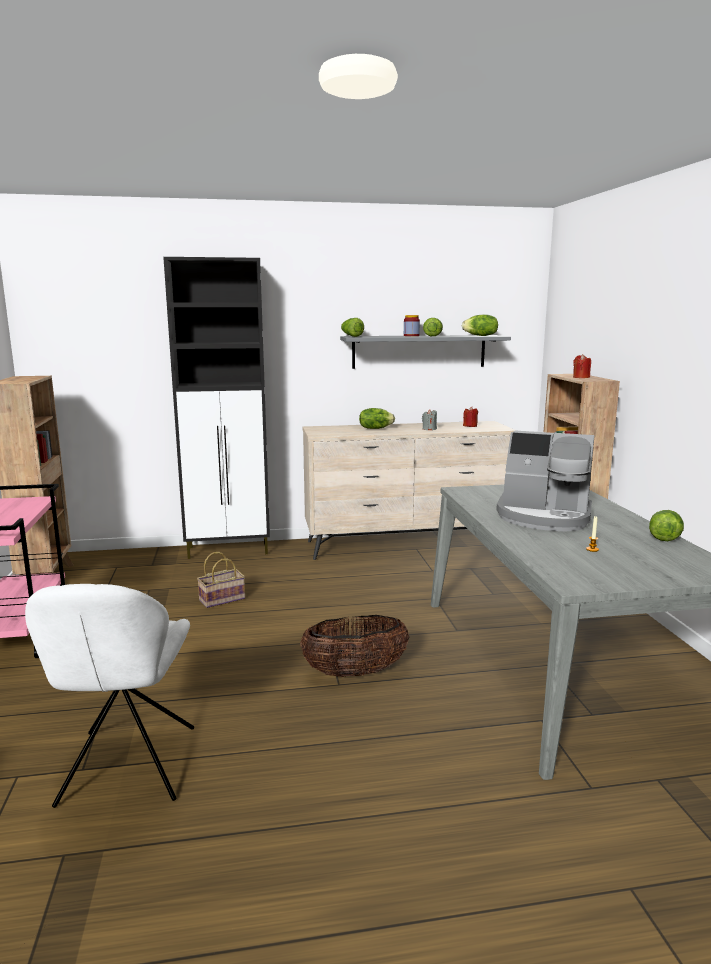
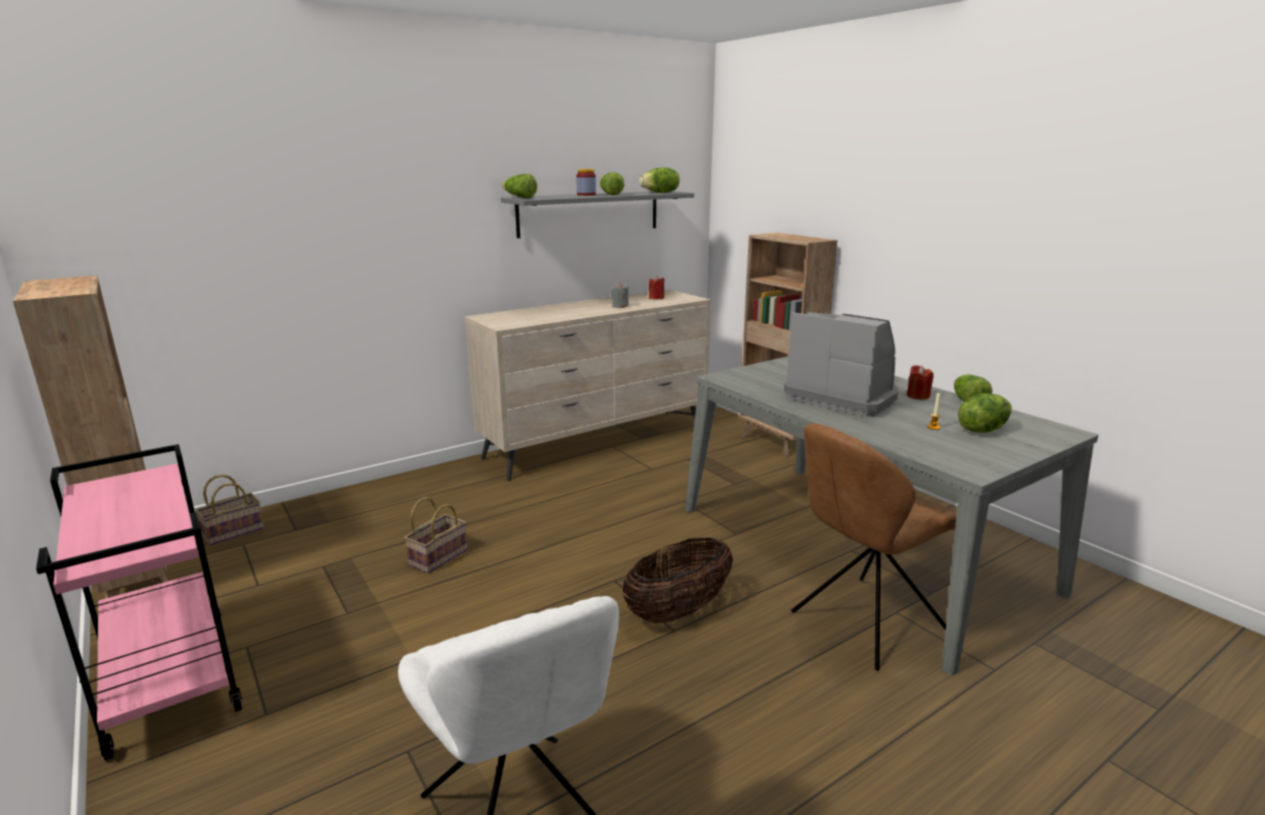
camera: 25 degrees left, 5 degrees up
black cabinet [163,257,270,559] -> none
lettuce [359,408,395,429] -> lettuce moved to [958,393,1012,433]
coffee machine [496,431,594,531] -> coffee machine turned 135 degrees counterclockwise [784,312,898,417]
red candle [573,354,591,378] -> red candle moved to [907,365,934,400]
none -> basket [195,474,264,546]
none -> brown chair [791,423,957,671]

